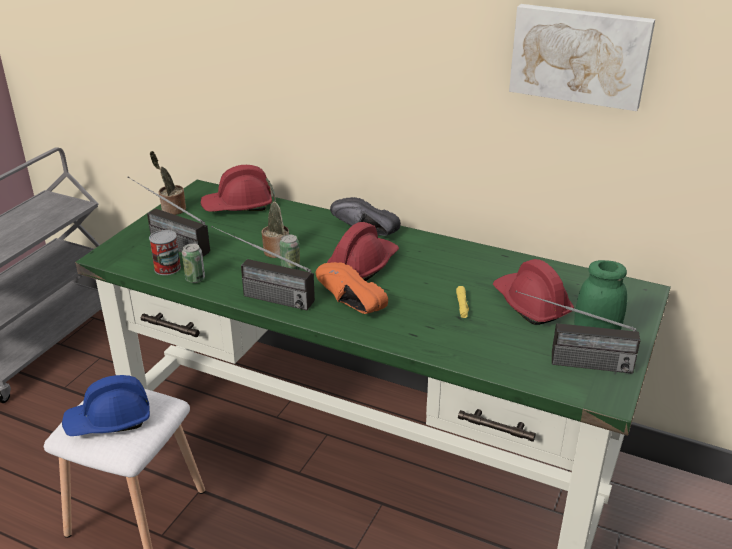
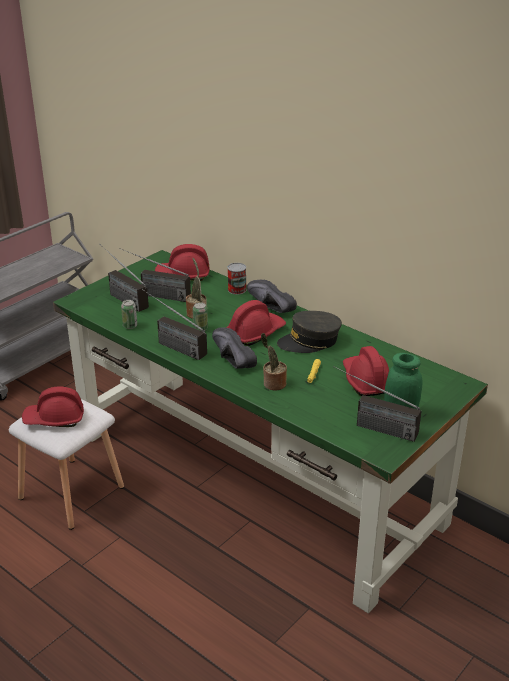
camera: 15 degrees right, 0 degrees up
blue hard hat [62,375,150,436] -> red hard hat [22,387,84,427]
can [149,230,181,275] -> can moved to [227,263,246,295]
potted plant [150,151,186,215] -> potted plant moved to [261,333,287,391]
orange shoe [316,262,388,314] -> black shoe [212,327,257,369]
picture [509,4,655,111] -> none
none -> radio [119,248,191,302]
none -> grey cap [277,311,342,353]

